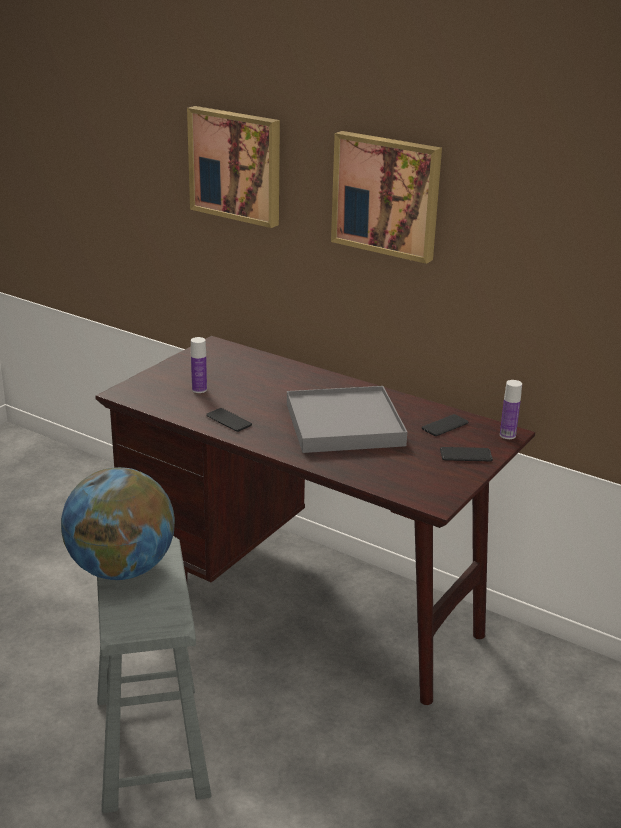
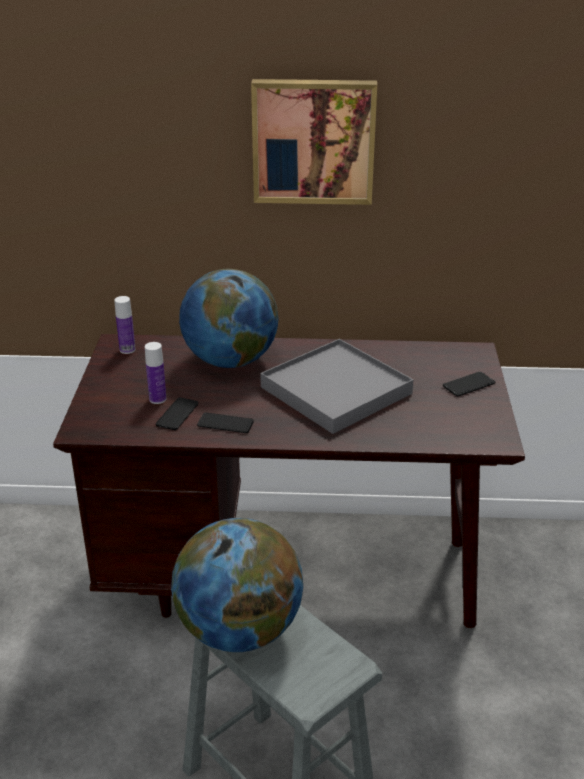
camera: 30 degrees left, 5 degrees up
picture [187,106,280,228] -> none
phone [422,414,468,436] -> phone moved to [156,397,198,430]
bottle [500,380,522,439] -> bottle moved to [114,296,136,354]
none -> globe [179,269,279,368]

